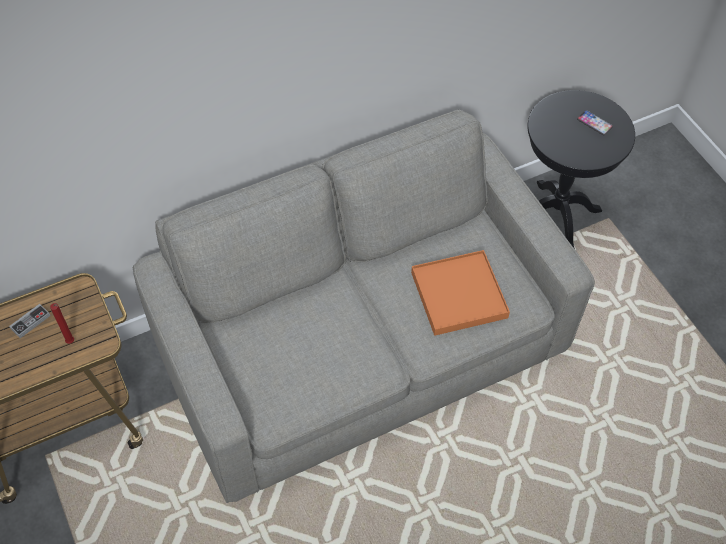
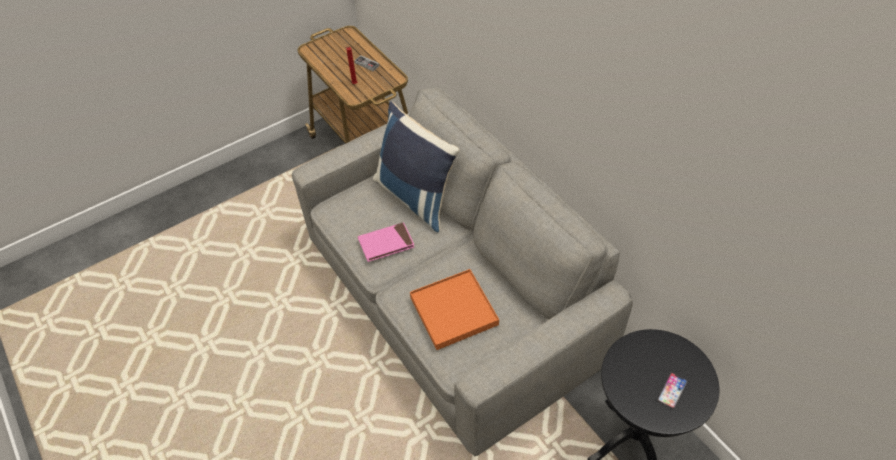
camera: 85 degrees right, 5 degrees down
none -> pink book [358,222,414,262]
none -> blue pillow [373,102,459,232]

